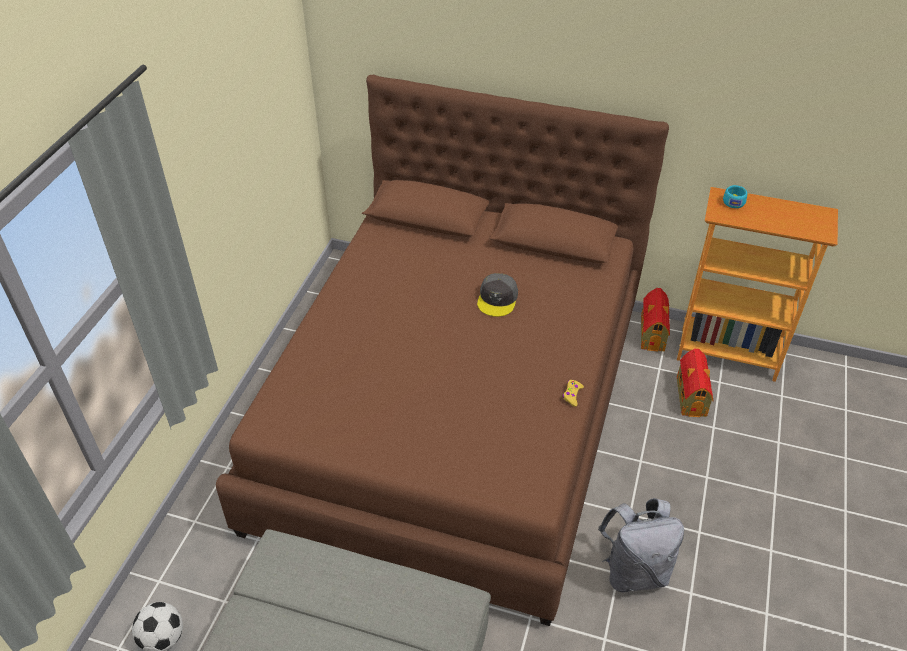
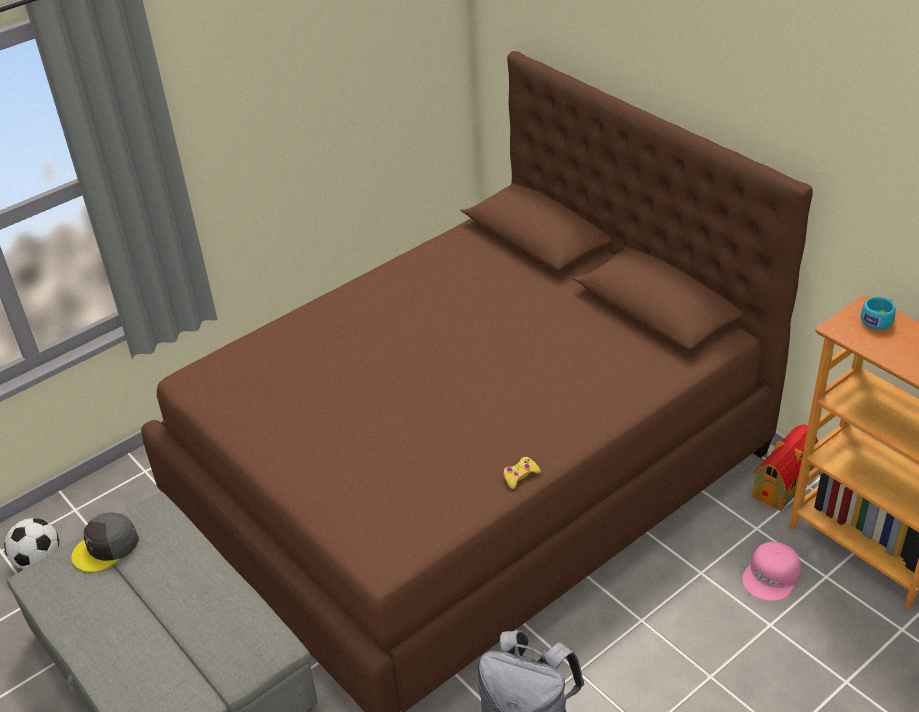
camera: 35 degrees right, 5 degrees down
grey cap [477,273,518,317] -> grey cap moved to [71,512,139,572]
toy house [677,349,714,417] -> pink cap [742,542,801,601]

